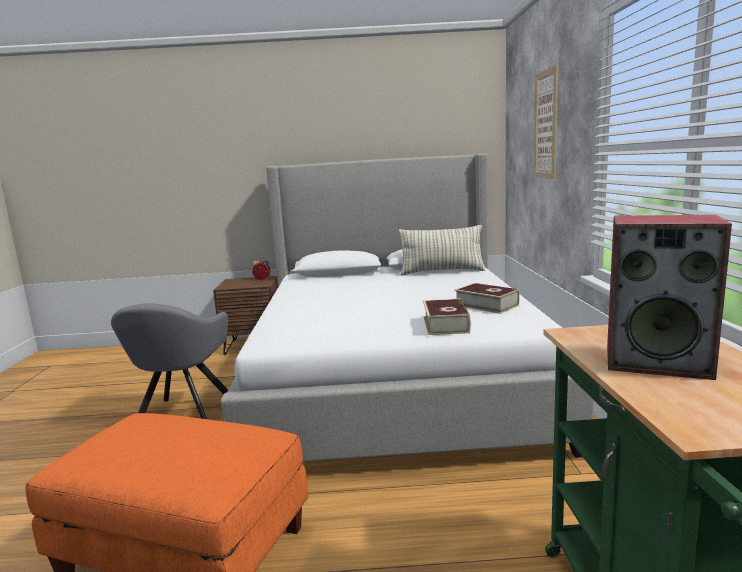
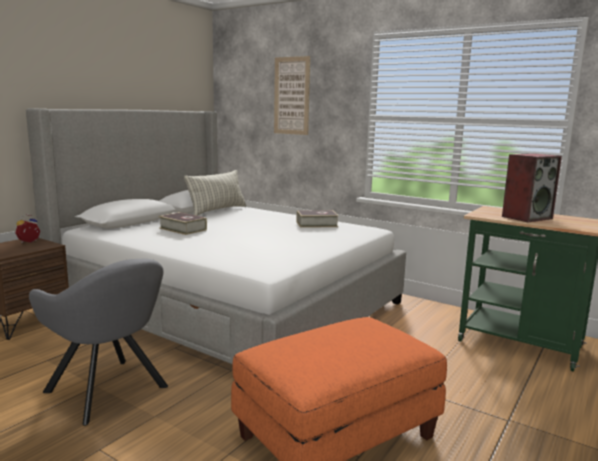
camera: 55 degrees left, 0 degrees up
book [423,299,471,335] -> book moved to [158,212,207,235]

